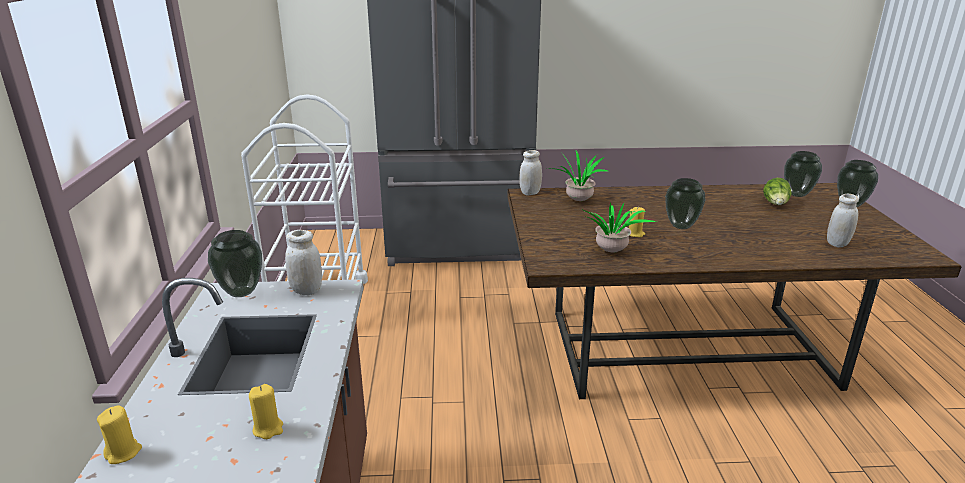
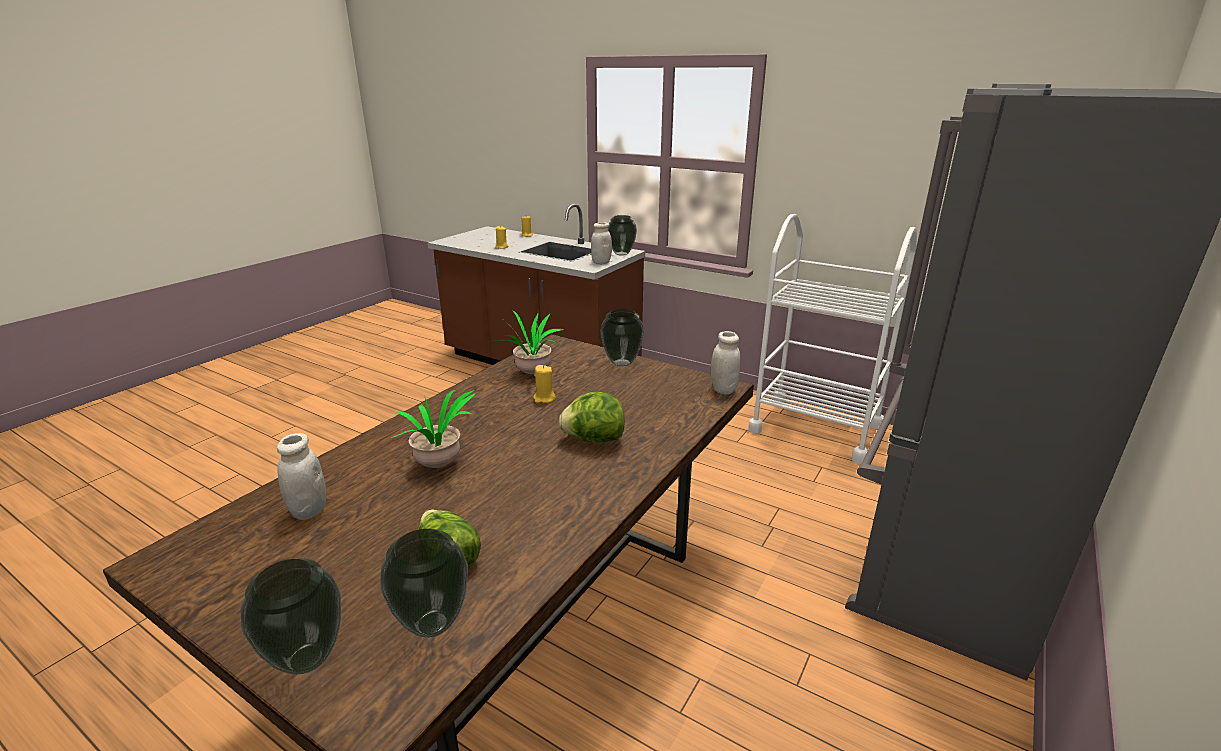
camera: 125 degrees right, 0 degrees up
potted plant [547,151,609,201] -> potted plant moved to [392,390,476,468]
vase [665,178,705,229] -> vase moved to [600,309,644,367]
none -> lettuce [559,392,625,442]

